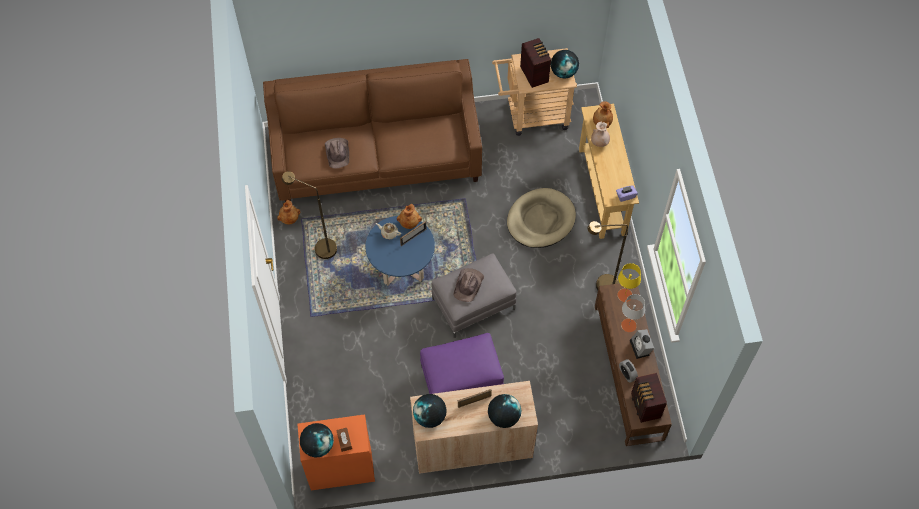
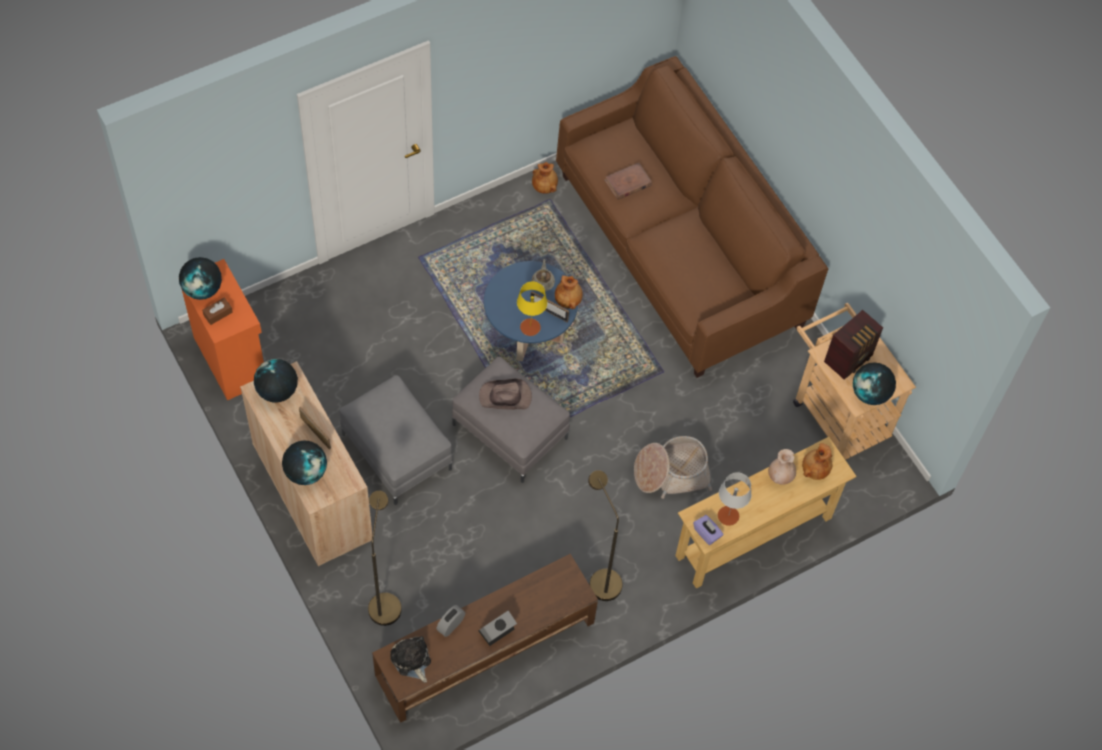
camera: 65 degrees right, 0 degrees up
brown floor lamp [282,171,337,259] -> brown floor lamp moved to [368,491,402,626]
brown hat [325,138,349,168] -> brown book [604,163,652,200]
purple ottoman [420,333,504,394] -> grey ottoman [340,375,453,505]
beige dog bed [507,188,576,248] -> basket [634,436,712,499]
yellow table lamp [617,263,641,302] -> yellow table lamp moved to [517,281,547,336]
grey table lamp [621,294,645,332] -> grey table lamp moved to [718,472,751,526]
radio [631,373,667,423] -> plush toy [390,636,431,683]

